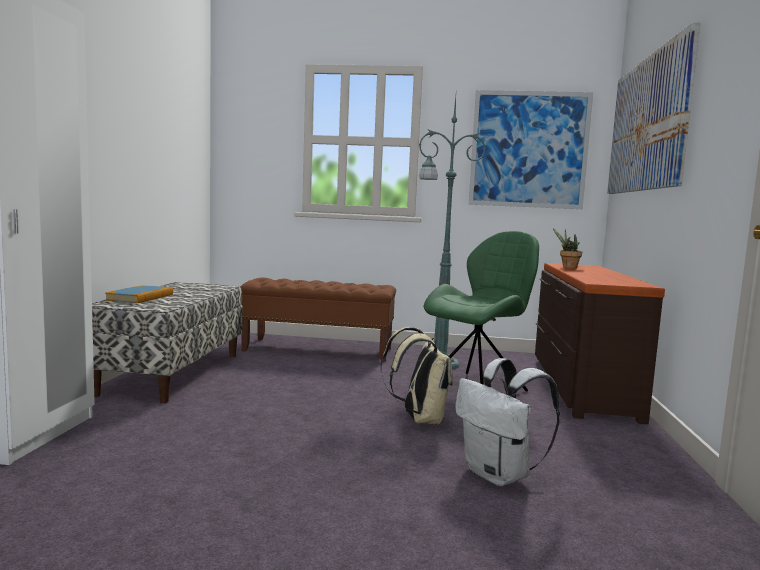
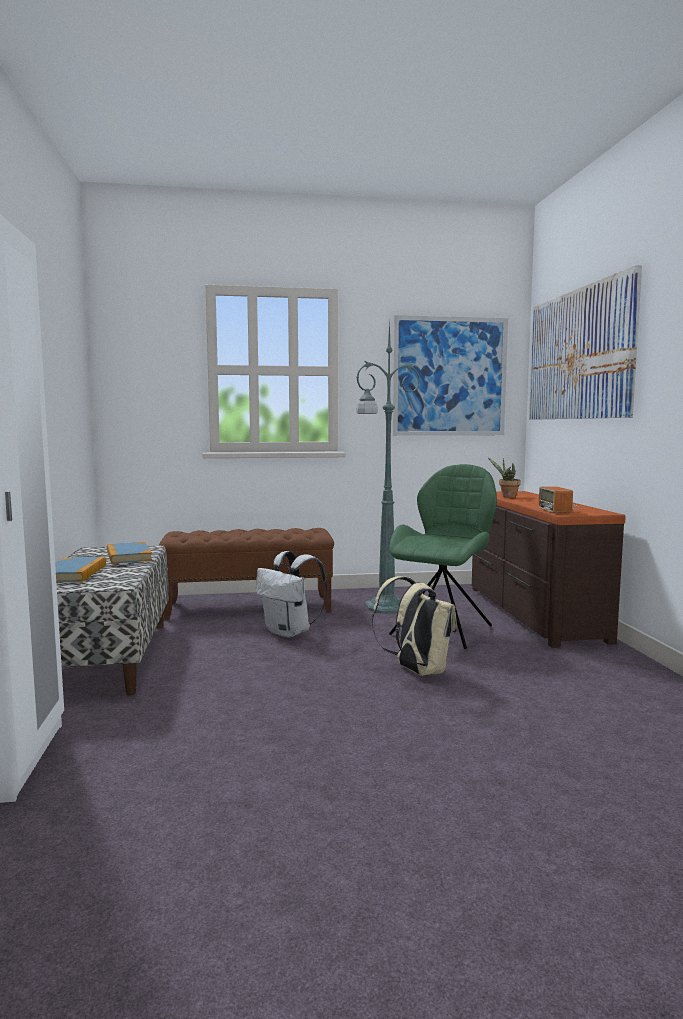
camera: 15 degrees left, 0 degrees up
white backpack [455,358,560,486] -> white backpack moved to [256,551,327,638]
none -> book [107,542,152,564]
none -> radio [539,487,580,513]

